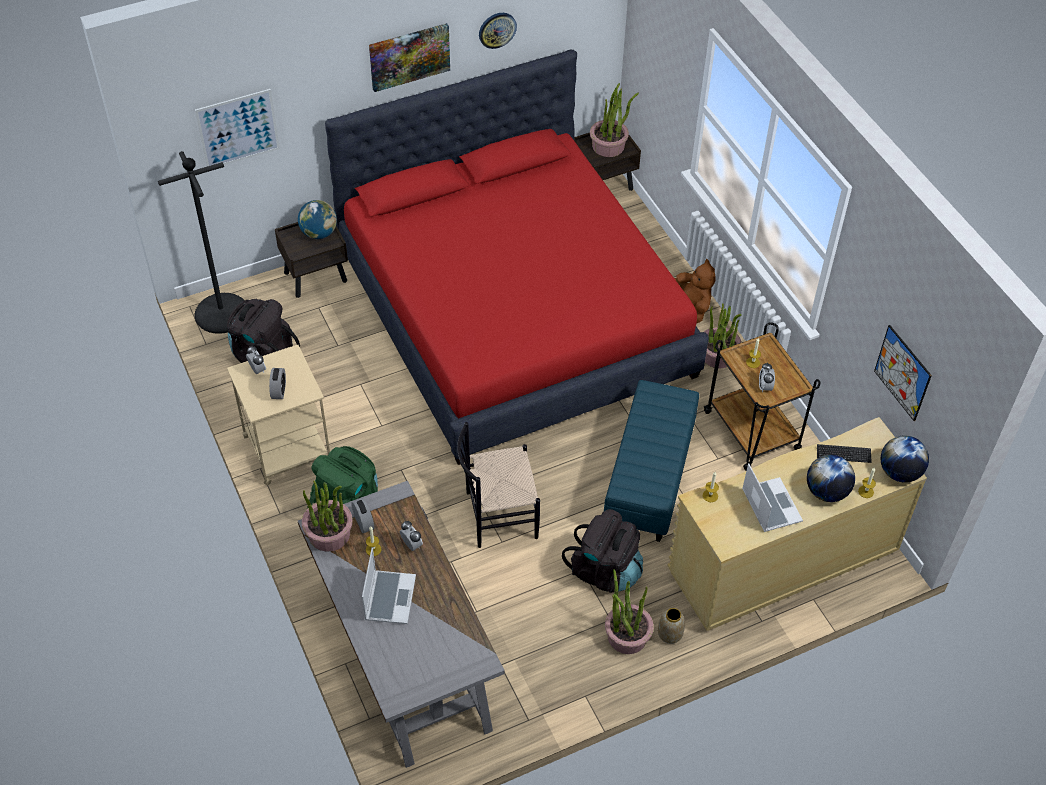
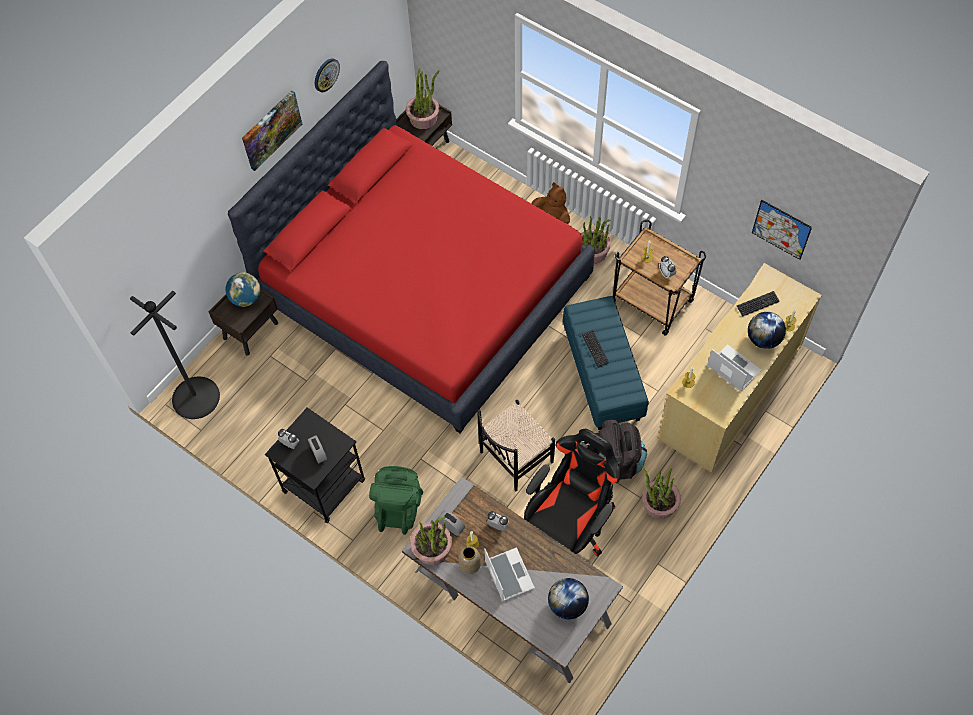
camera: 25 degrees left, 10 degrees up
picture [195,89,280,167] -> none
black backpack [227,299,300,363] -> none
beige cart [227,345,330,485] -> black cart [265,407,365,523]
vase [658,608,685,644] -> vase moved to [458,546,481,574]
globe [881,436,929,483] -> globe moved to [548,578,589,619]
none -> black office chair [524,429,620,557]
none -> keyboard [582,330,609,368]

